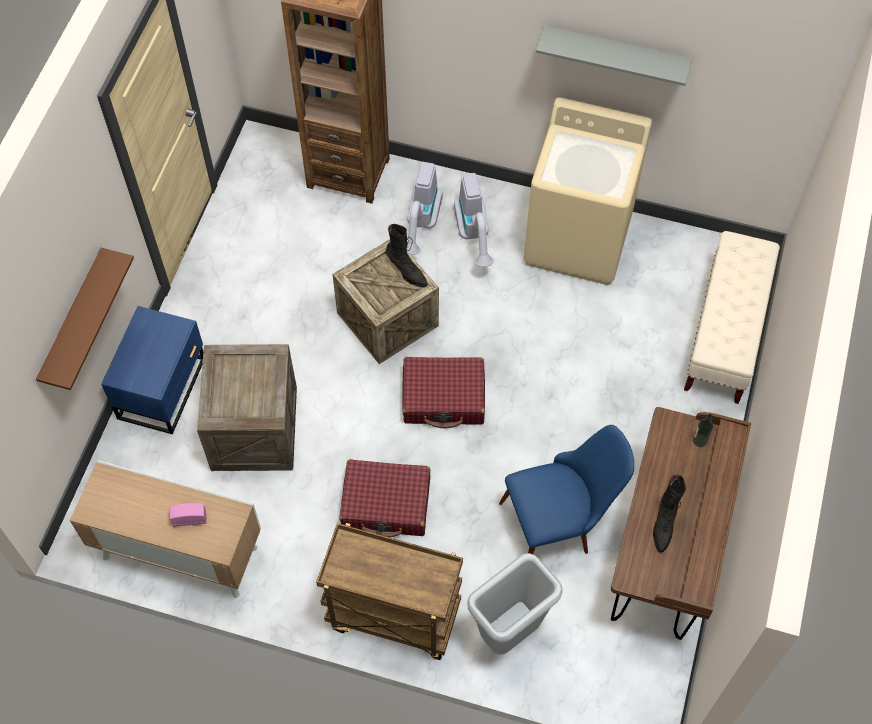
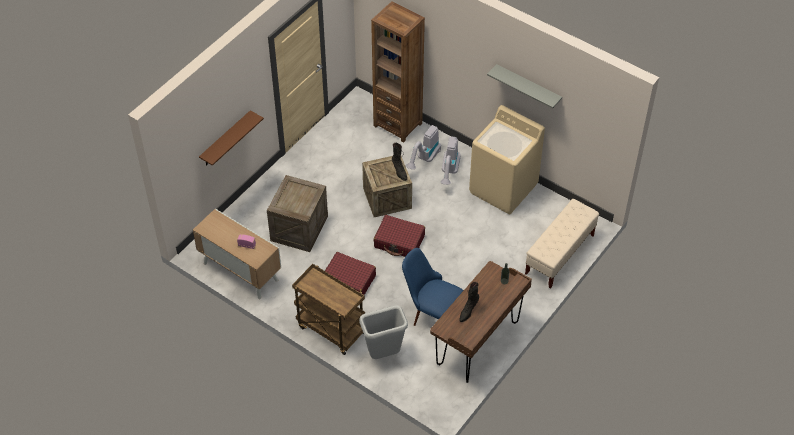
camera: 20 degrees right, 10 degrees down
blue nightstand [101,306,203,434] -> none
blue chair [499,425,634,554] -> blue chair turned 150 degrees counterclockwise [402,248,464,326]

